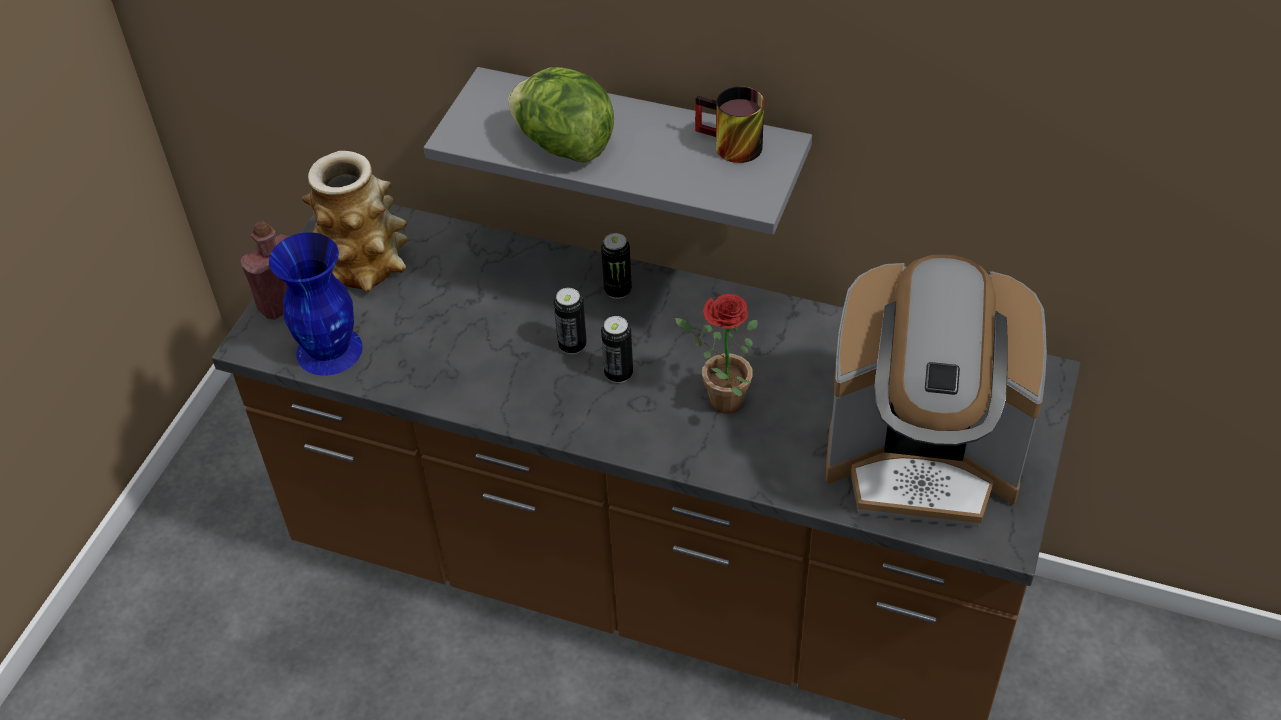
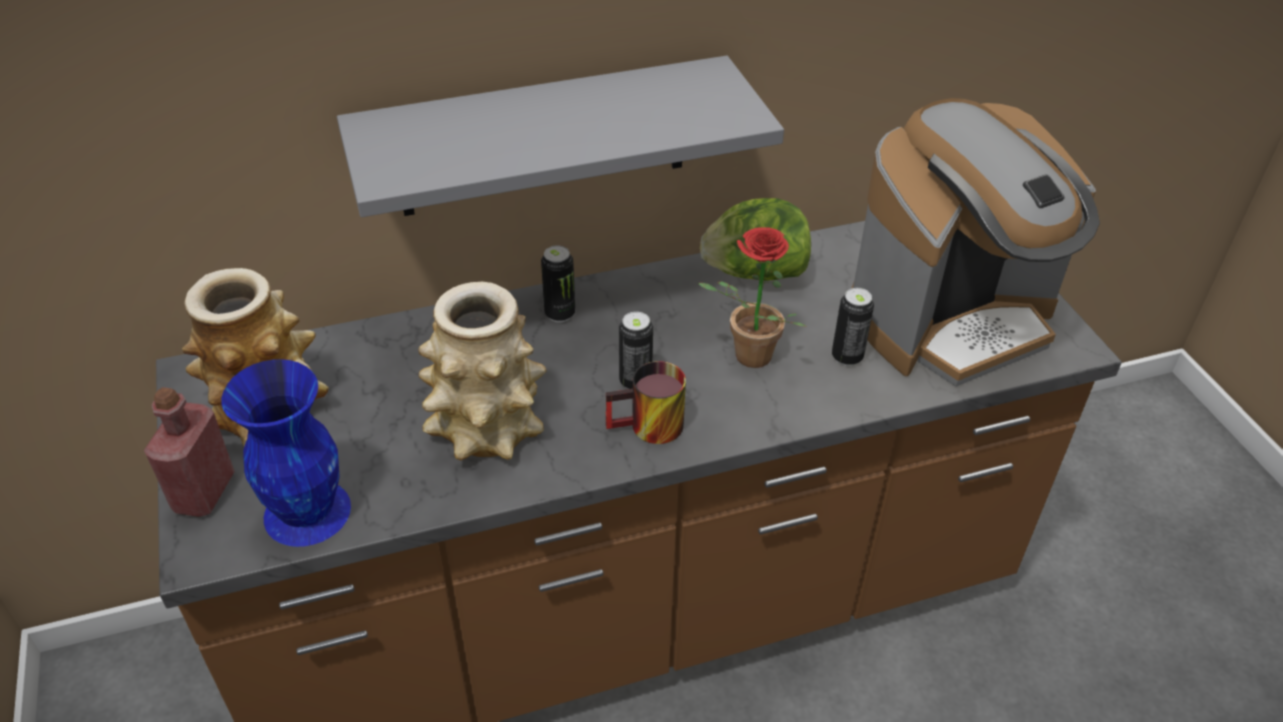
camera: 40 degrees left, 5 degrees down
lettuce [508,67,614,162] -> lettuce moved to [700,198,811,281]
can [554,288,587,354] -> can moved to [832,288,874,366]
mug [695,86,764,163] -> mug moved to [606,361,686,444]
none -> vase [418,282,547,460]

